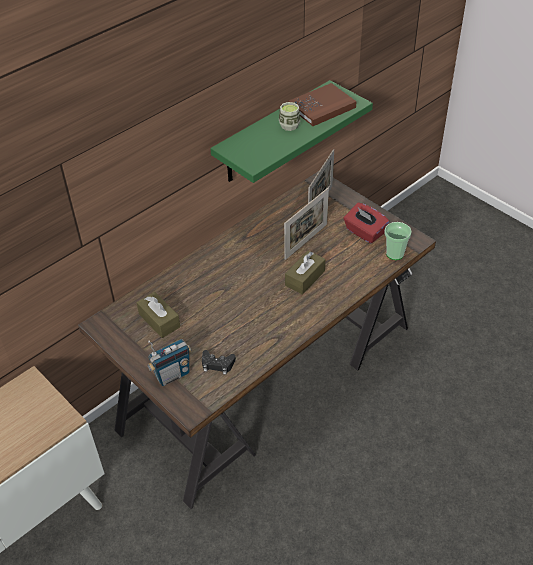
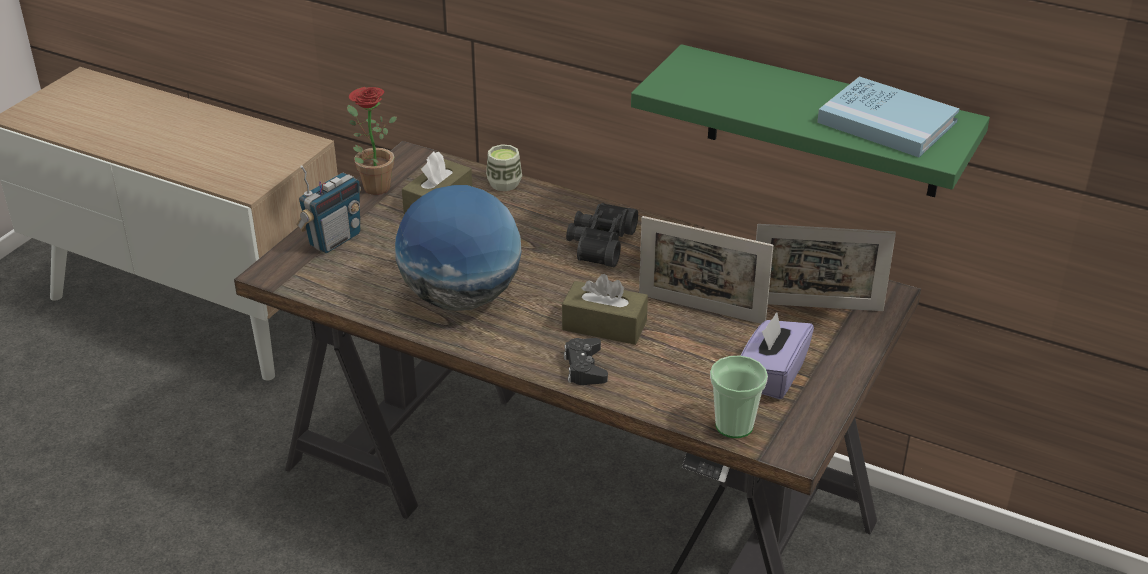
camera: 70 degrees right, 10 degrees down
radio [147,339,191,386] -> radio turned 90 degrees counterclockwise [296,165,361,253]
black game controller [202,350,236,374] -> black game controller moved to [564,338,608,385]
cup [279,102,301,131] -> cup moved to [486,144,522,191]
brown book [289,83,357,126] -> blue book [817,76,960,157]
red tissue box [343,203,389,244] -> purple tissue box [741,312,814,399]
none -> potted plant [347,87,397,195]
none -> globe [395,185,522,311]
none -> black binoculars [566,203,638,267]

